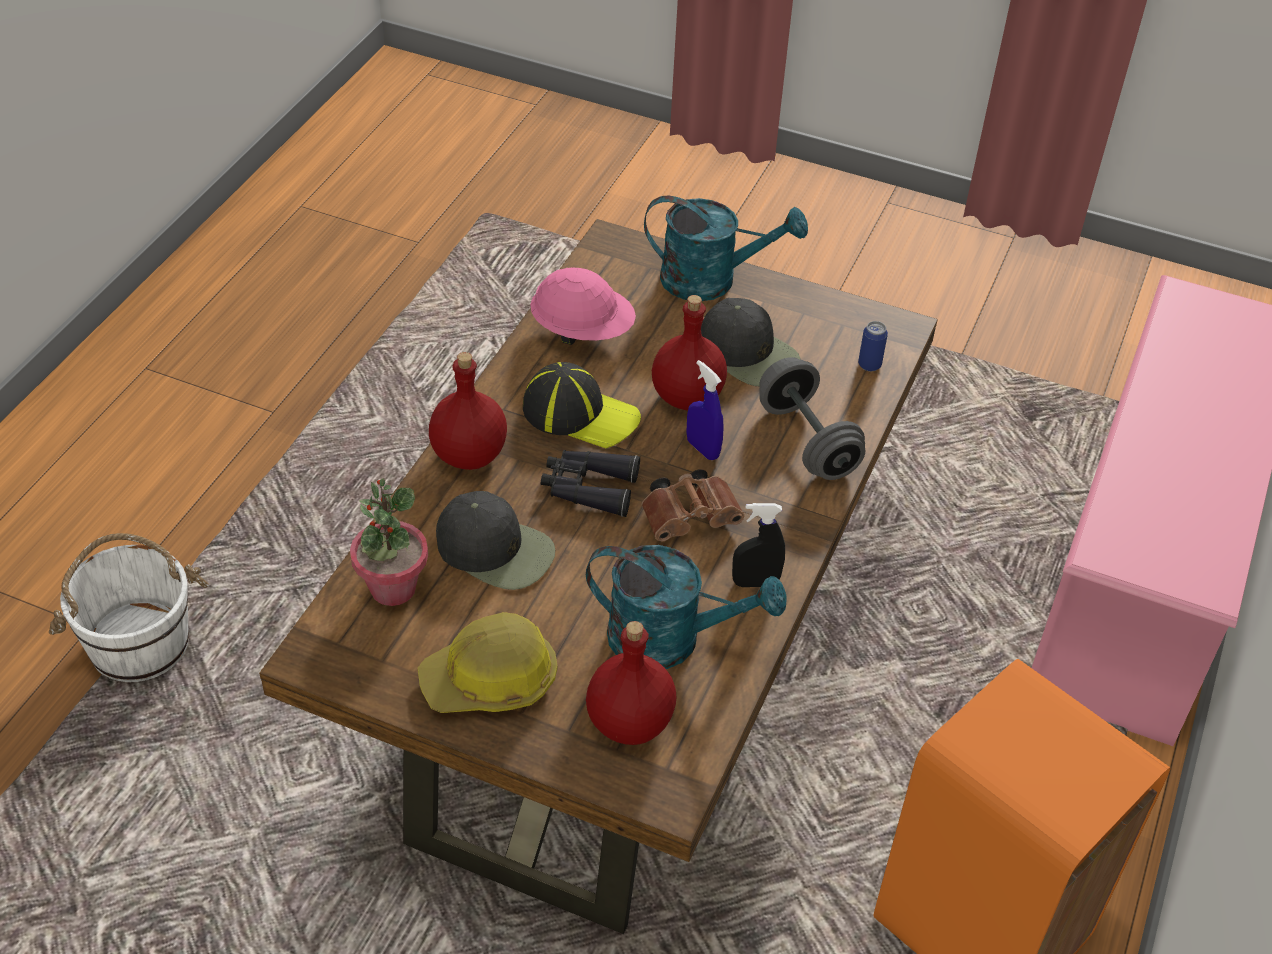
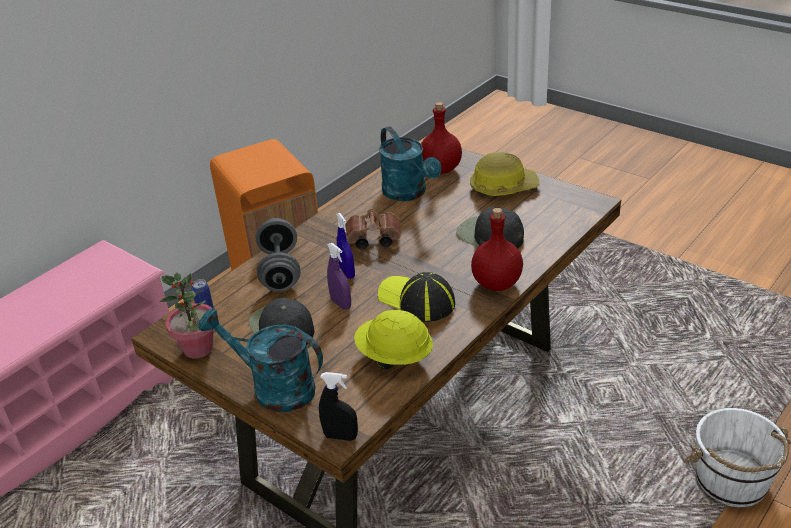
camera: 160 degrees left, 10 degrees down
potted plant [350,478,428,606] -> potted plant moved to [159,272,213,359]
pink hard hat [530,268,636,345] -> yellow hard hat [354,310,433,370]
black binoculars [541,450,640,517] -> none
turquoise watering can [586,545,786,669] -> turquoise watering can turned 150 degrees counterclockwise [379,126,441,201]
red bottle [652,295,727,410] -> purple spray bottle [327,243,351,310]
black spray bottle [732,503,785,587] -> black spray bottle moved to [319,372,358,441]

